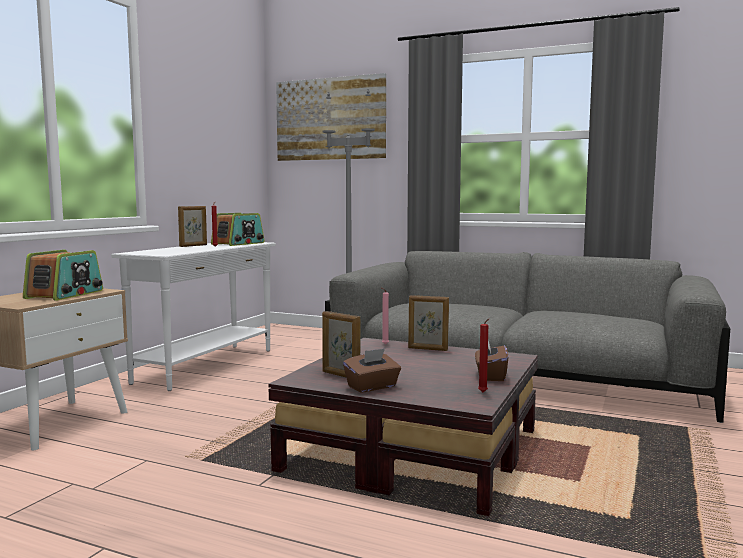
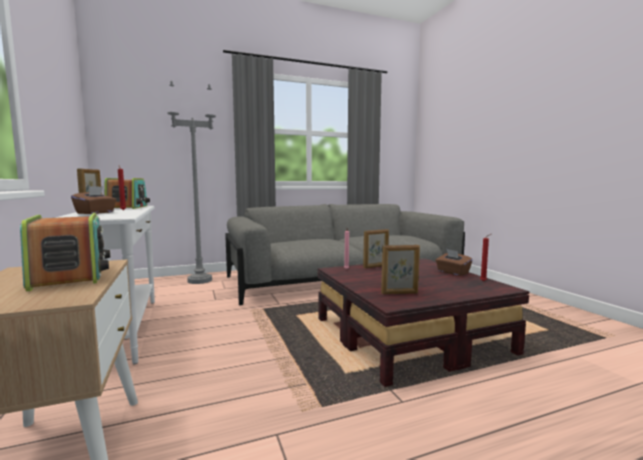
camera: 45 degrees left, 0 degrees up
picture [276,73,386,161] -> none
brown tissue box [343,348,401,393] -> brown tissue box moved to [71,186,116,214]

